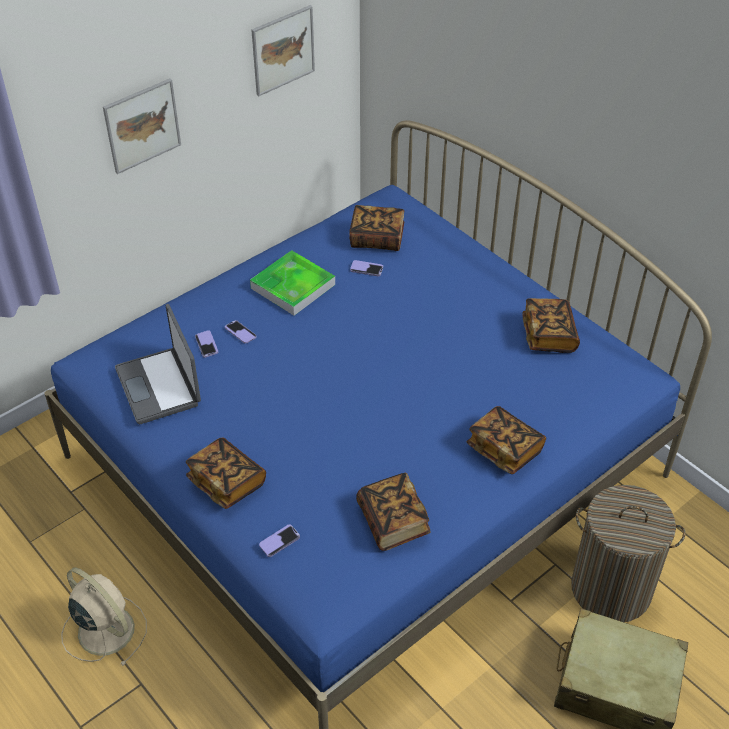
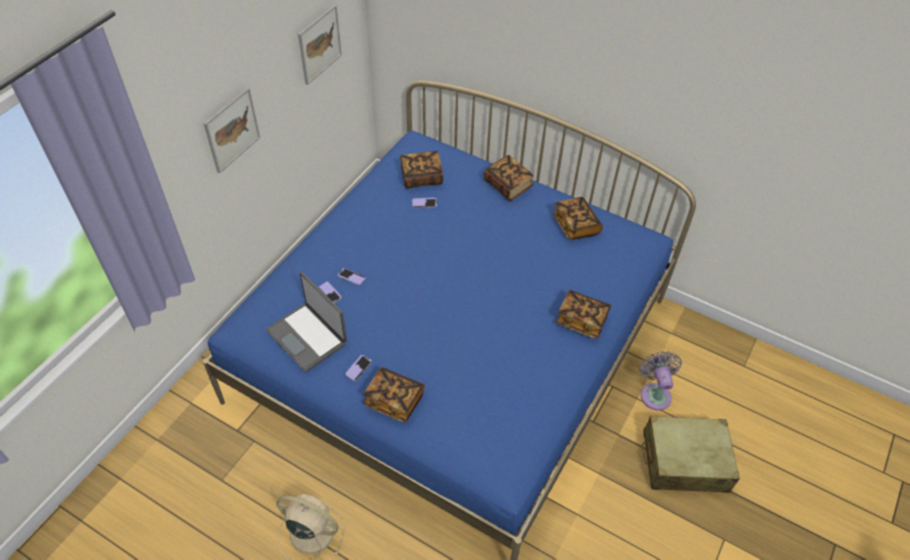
camera: 20 degrees left, 5 degrees up
tray [250,250,335,316] -> none
phone [259,524,300,557] -> phone moved to [345,355,372,381]
book [356,473,431,551] -> book moved to [484,155,534,201]
laundry basket [571,485,685,622] -> grey fan [639,351,682,410]

